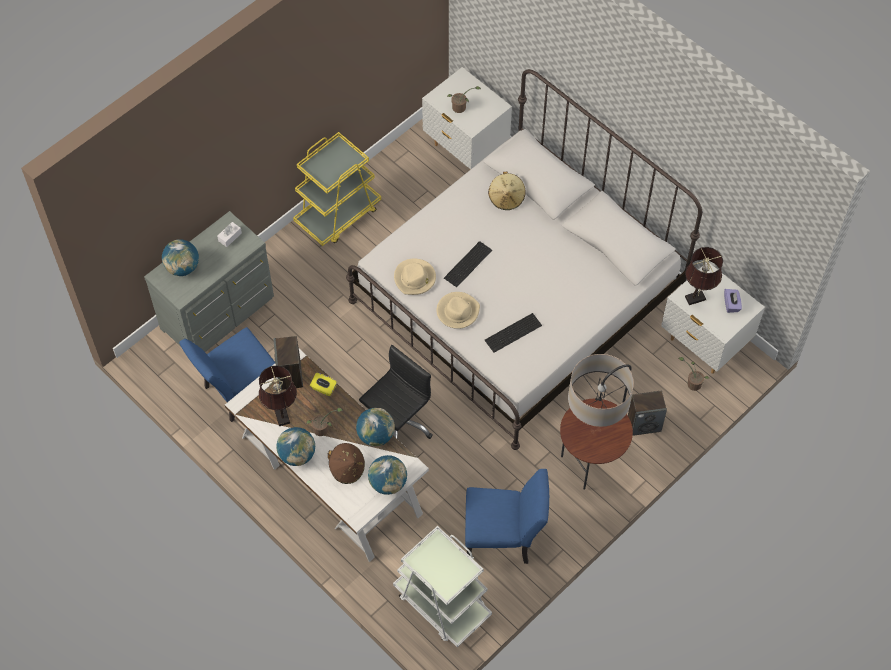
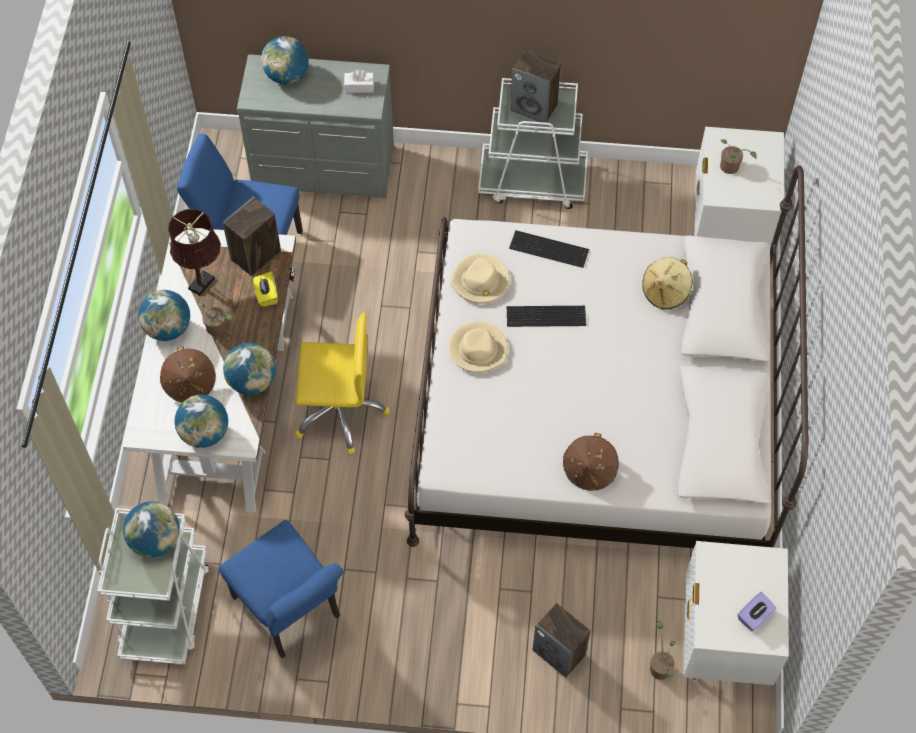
camera: 50 degrees right, 0 degrees up
yellow cart [293,132,381,246] -> white cart [478,78,588,209]
black office chair [359,345,433,439] -> yellow office chair [295,313,390,454]
keyboard [485,313,542,353] -> keyboard moved to [509,230,589,268]
floor lamp [560,354,634,490] -> none
brown table lamp [685,247,723,305] -> none
none -> globe [123,501,180,557]
none -> speaker [510,50,561,123]
none -> brown hat [563,433,619,491]

